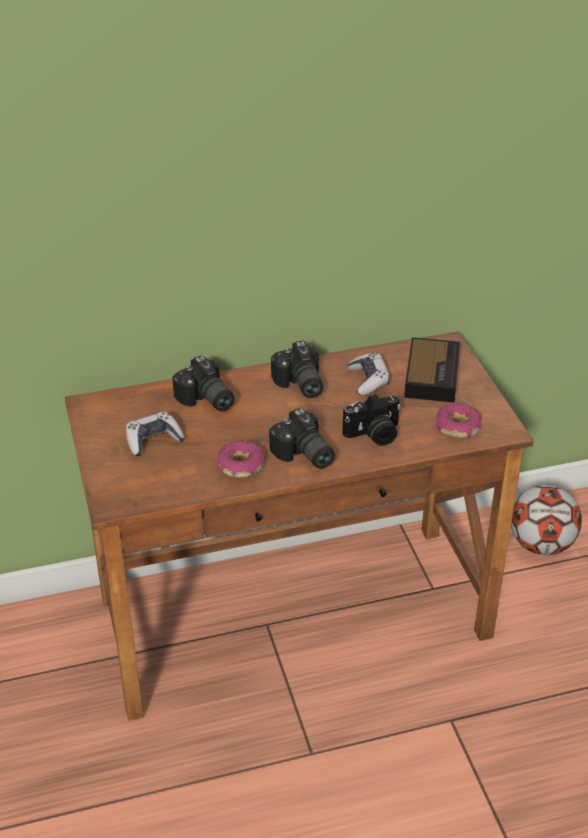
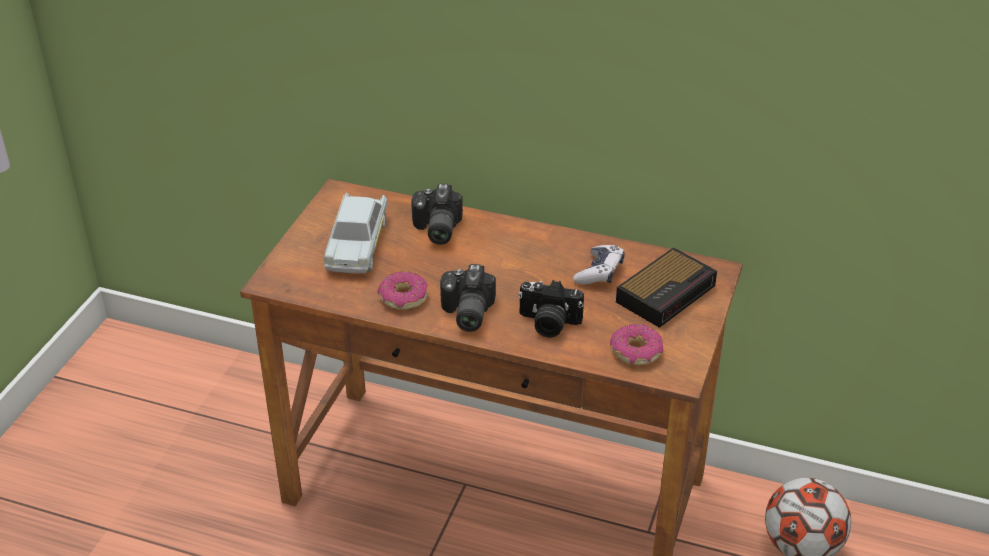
camera: 35 degrees right, 0 degrees up
game controller [126,412,185,456] -> white toy car [324,193,387,273]
camera [271,341,323,398] -> none

